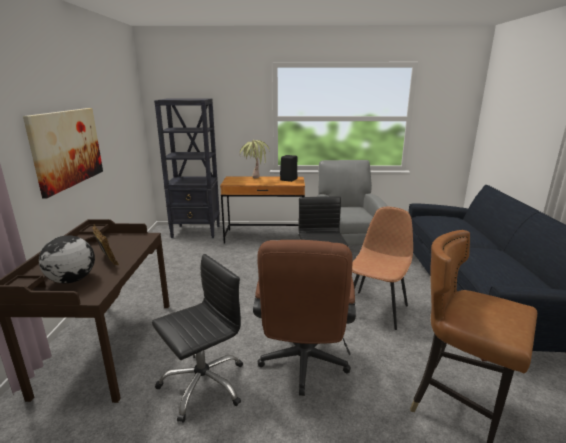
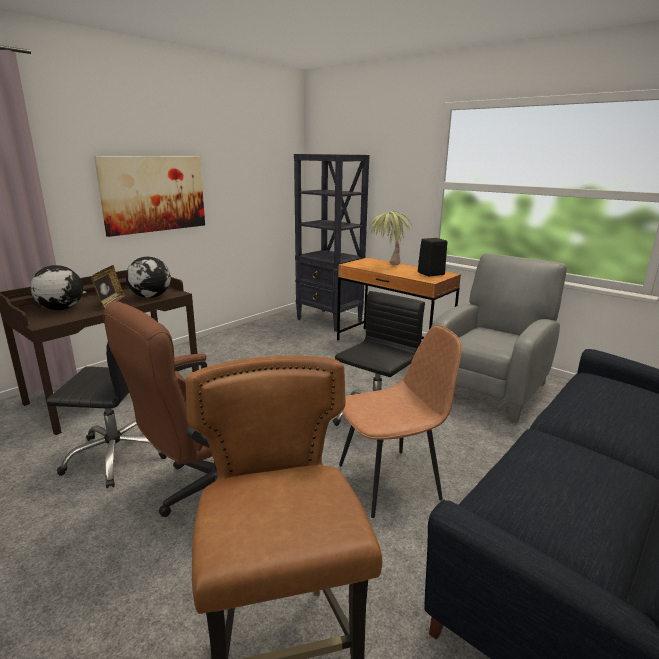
camera: 40 degrees right, 0 degrees up
none -> globe [126,257,171,298]

